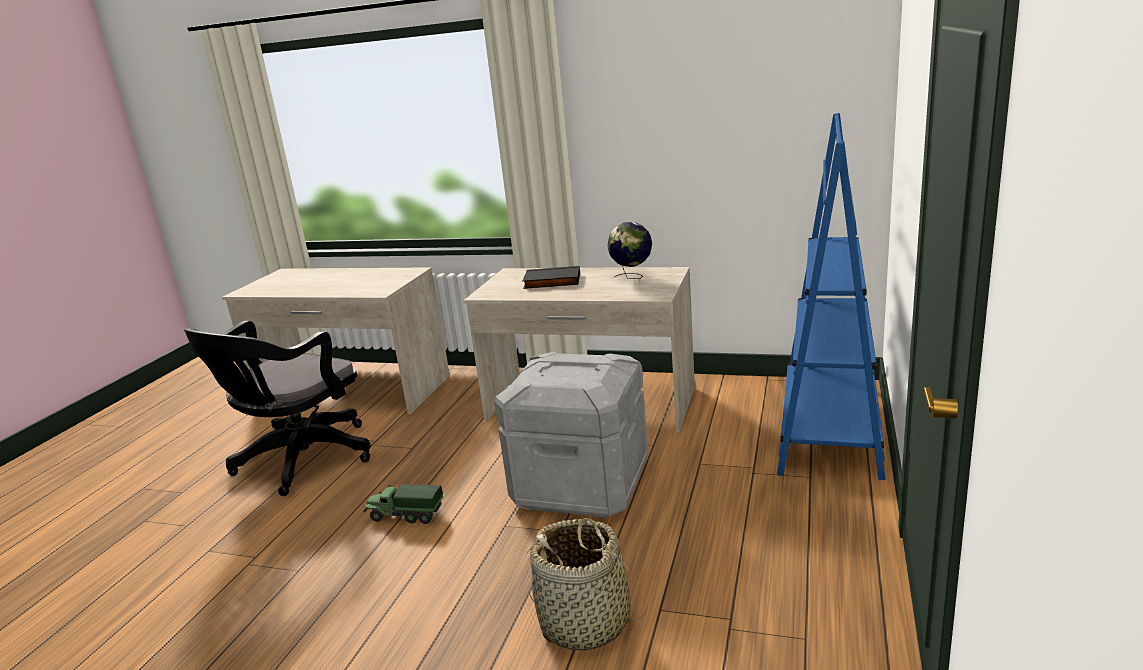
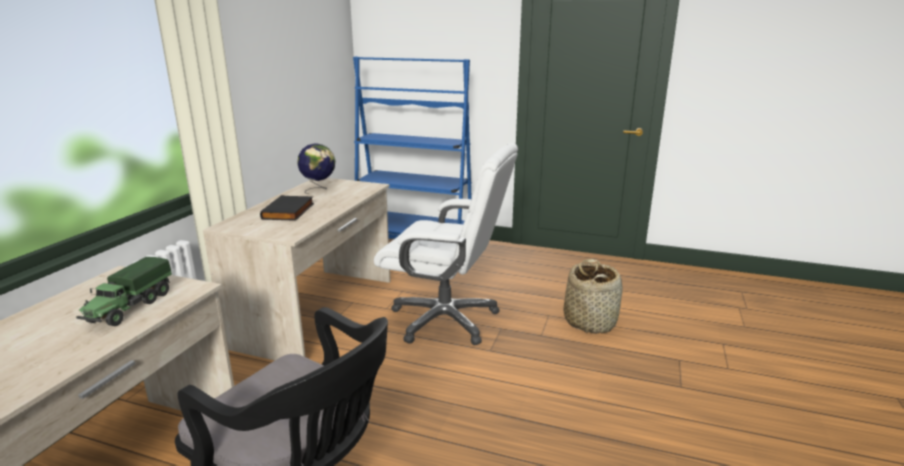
camera: 90 degrees left, 0 degrees up
toy truck [363,484,443,524] -> toy truck moved to [76,257,172,326]
grey storage box [494,351,648,518] -> white office chair [374,143,518,345]

